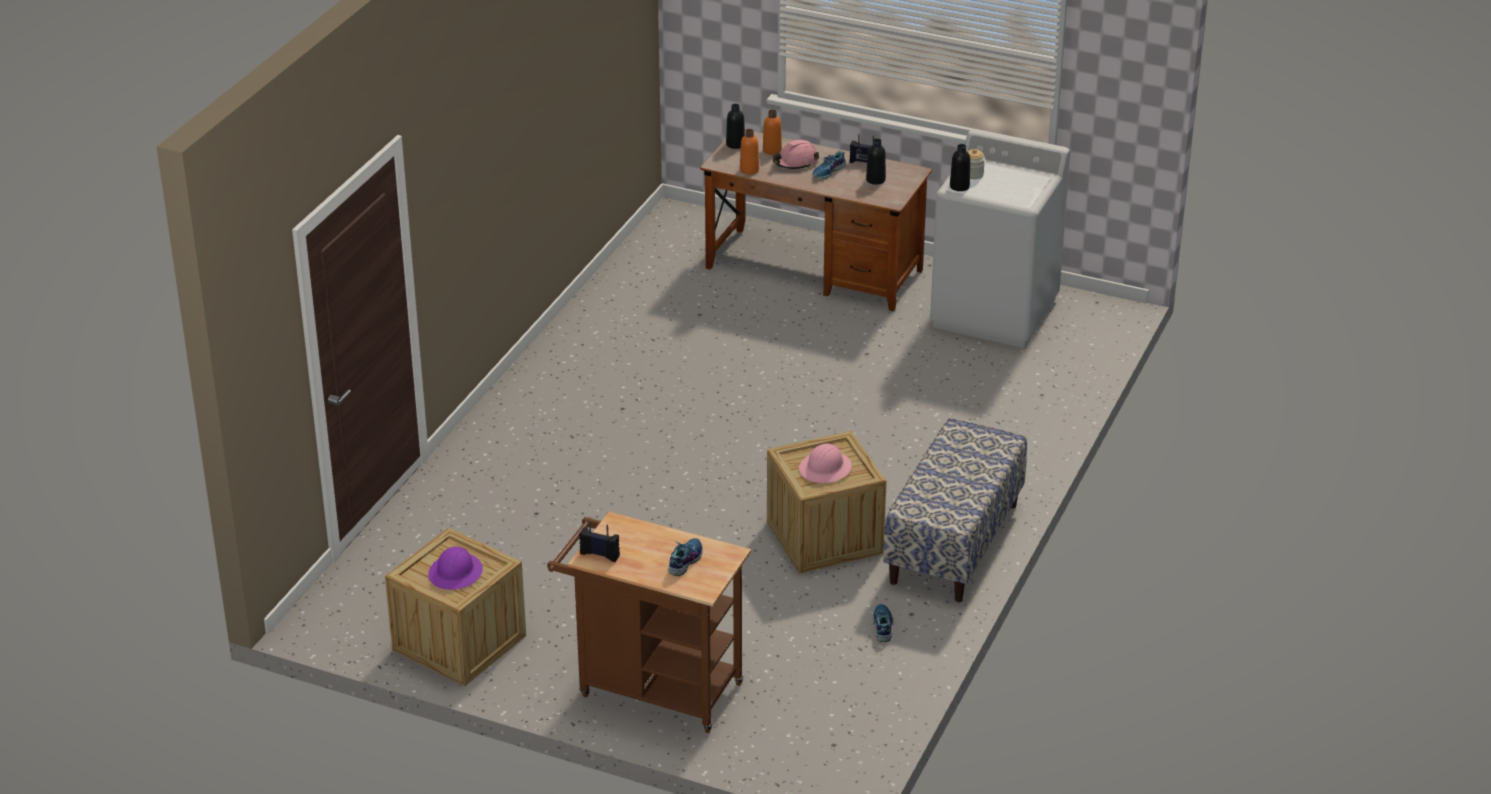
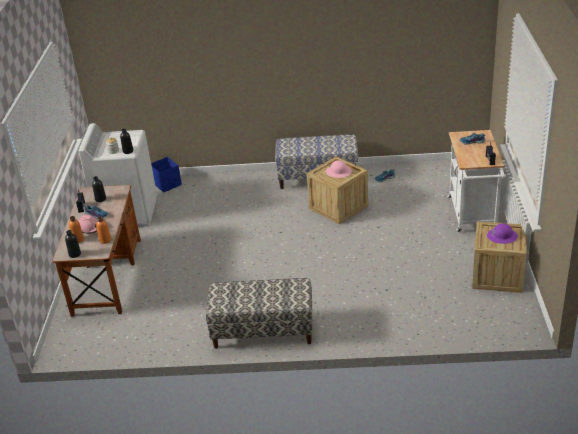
camera: 110 degrees left, 0 degrees up
brown cart [547,512,751,733] -> white cart [447,130,506,233]
none -> blue storage box [151,157,182,192]
none -> bench [206,278,313,349]

